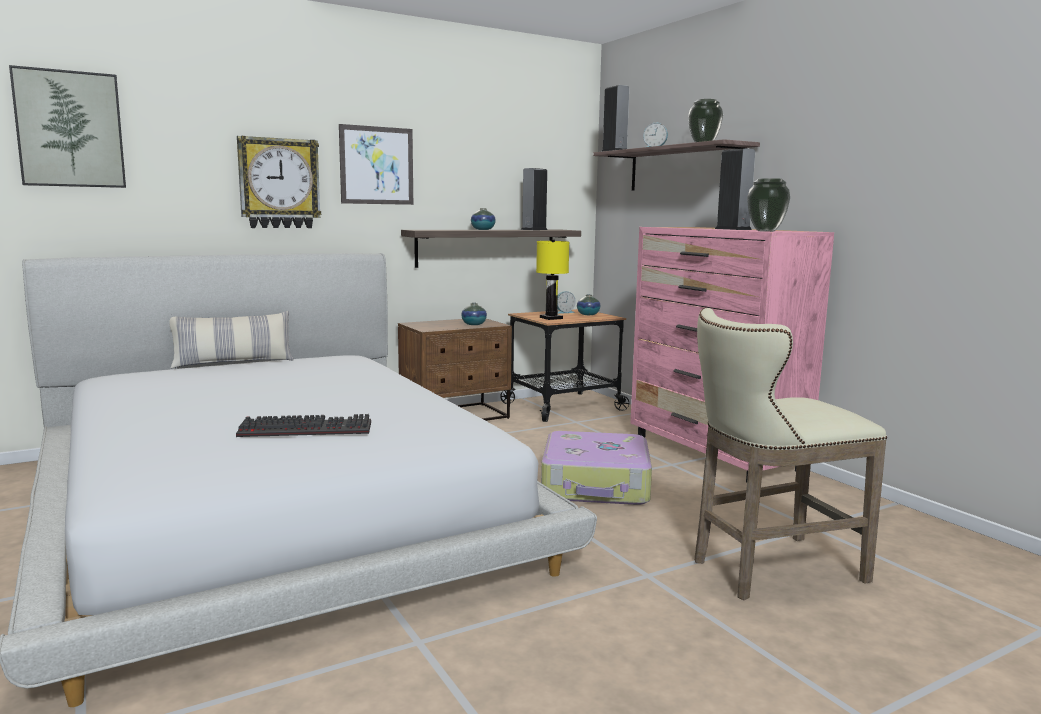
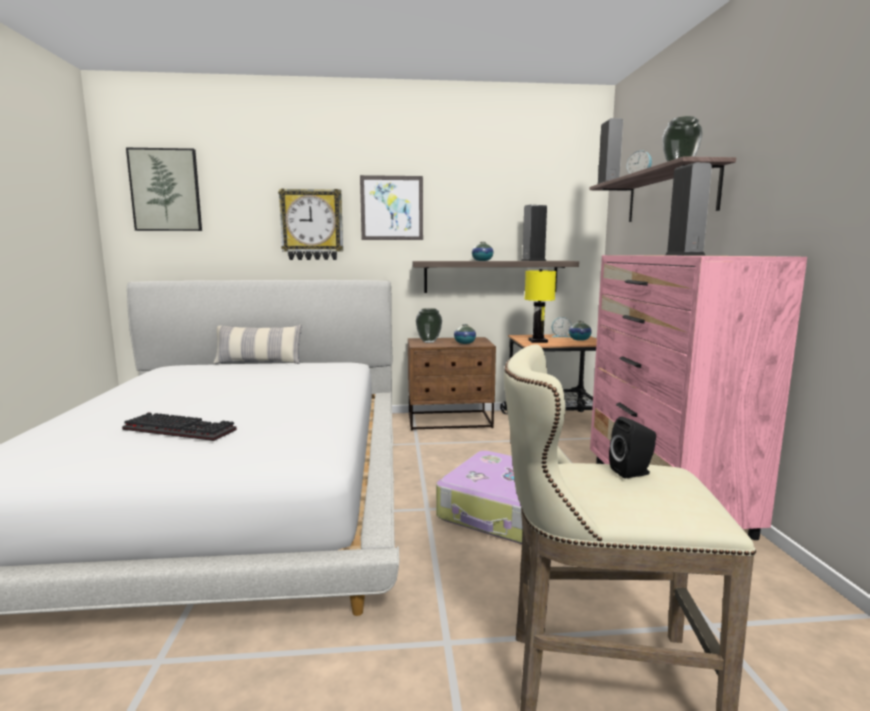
camera: 25 degrees right, 0 degrees up
vase [747,178,790,232] -> vase moved to [416,308,442,343]
none -> black speaker [609,416,656,478]

